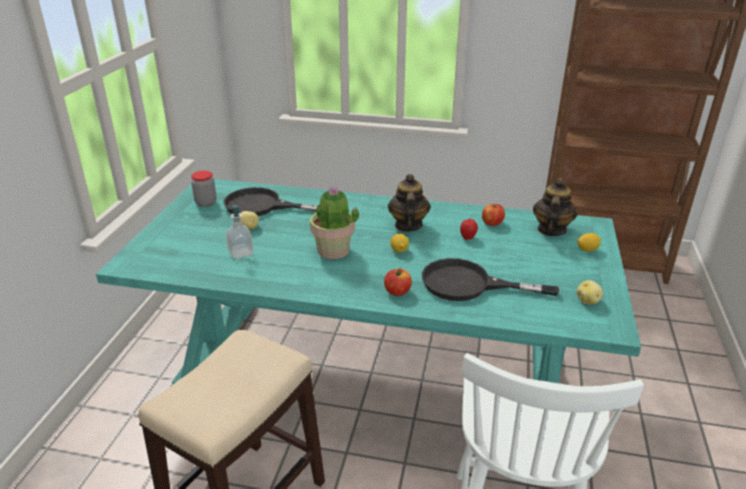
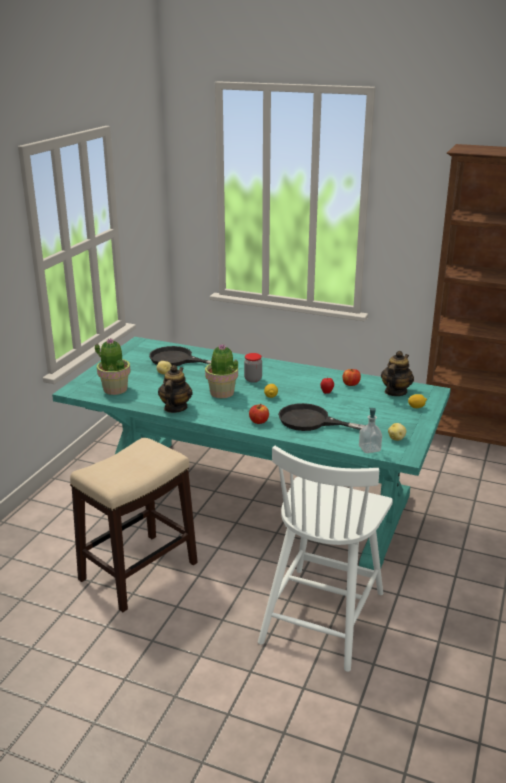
camera: 10 degrees right, 5 degrees down
jar [191,171,217,207] -> jar moved to [244,353,262,383]
soap dispenser [226,205,253,258] -> soap dispenser moved to [359,408,382,453]
teapot [388,174,431,232] -> teapot moved to [158,365,193,413]
none -> potted plant [95,338,131,395]

